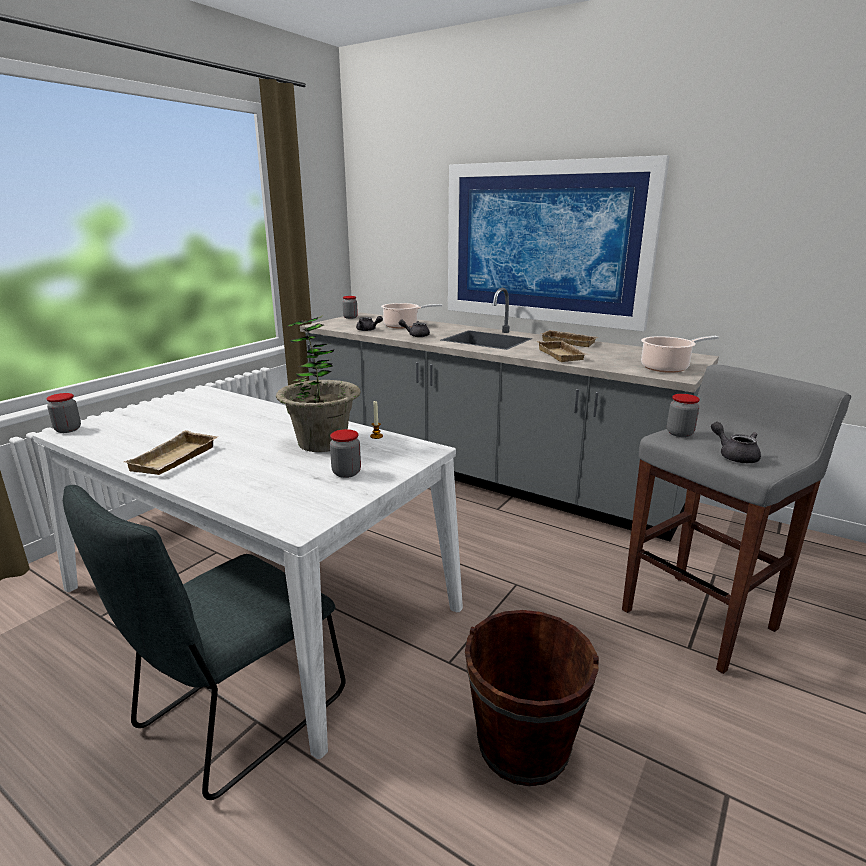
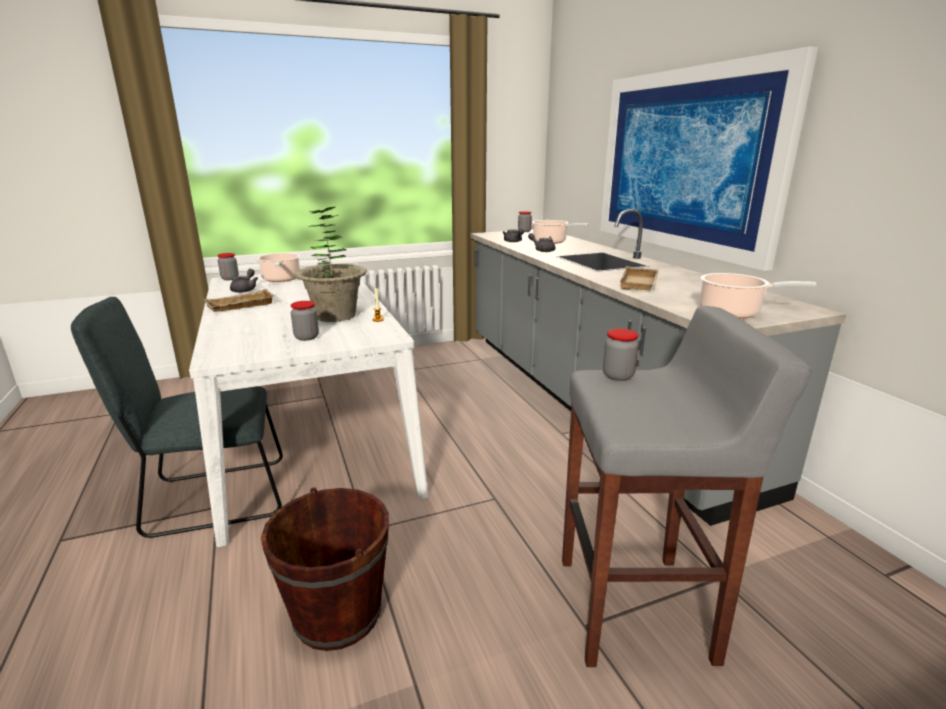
camera: 35 degrees right, 0 degrees up
beige tray [540,330,598,347] -> none
grey teapot [711,422,761,463] -> grey teapot moved to [230,269,258,293]
none -> cooking pot [257,253,300,282]

